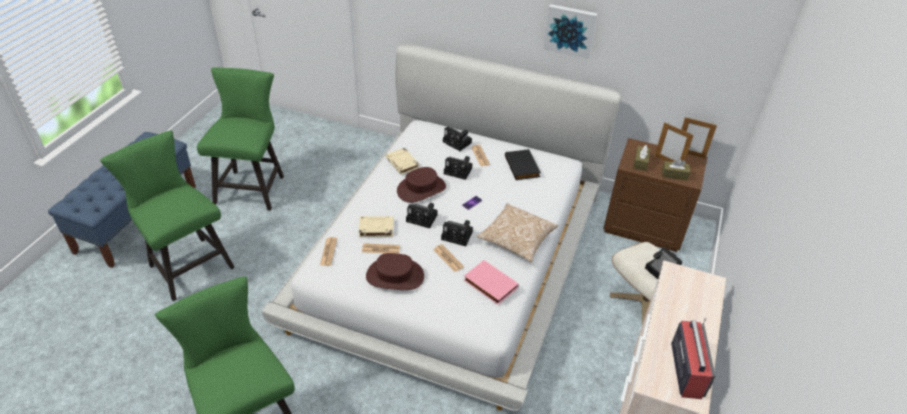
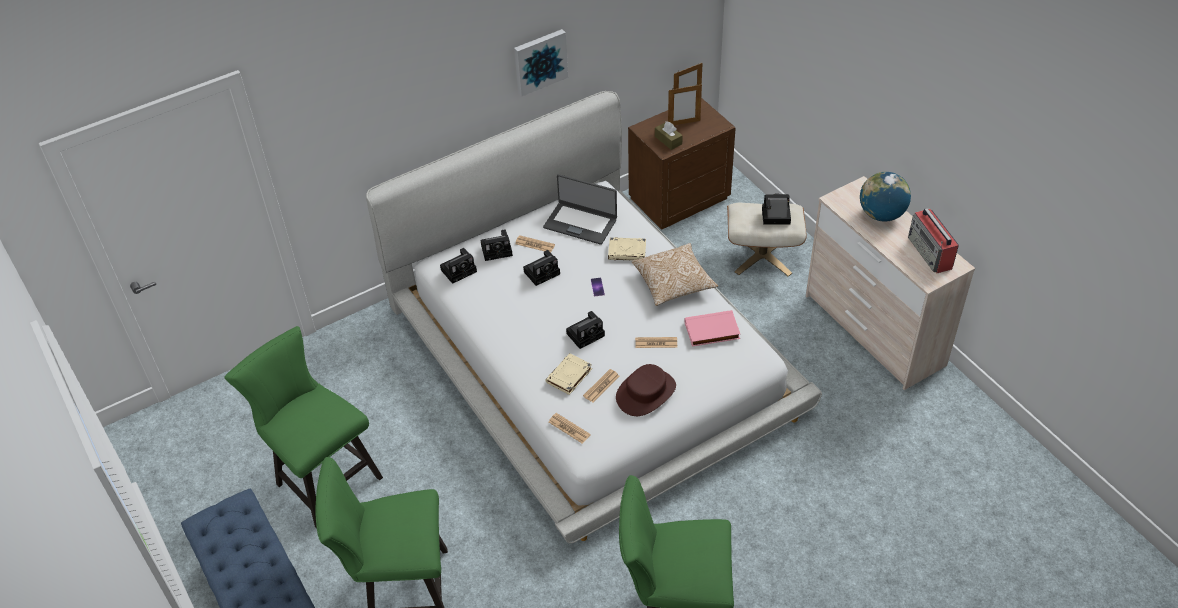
camera: 50 degrees left, 5 degrees up
beige book [386,148,419,175] -> beige book moved to [608,237,646,260]
brown hat [397,167,446,203] -> none
camera [441,220,473,246] -> camera moved to [440,248,477,284]
black book [505,149,541,180] -> laptop [543,174,617,245]
brown tissue box [662,159,690,181] -> none
radio [671,318,715,399] -> radio turned 150 degrees counterclockwise [908,208,959,273]
none -> globe [860,172,911,222]

